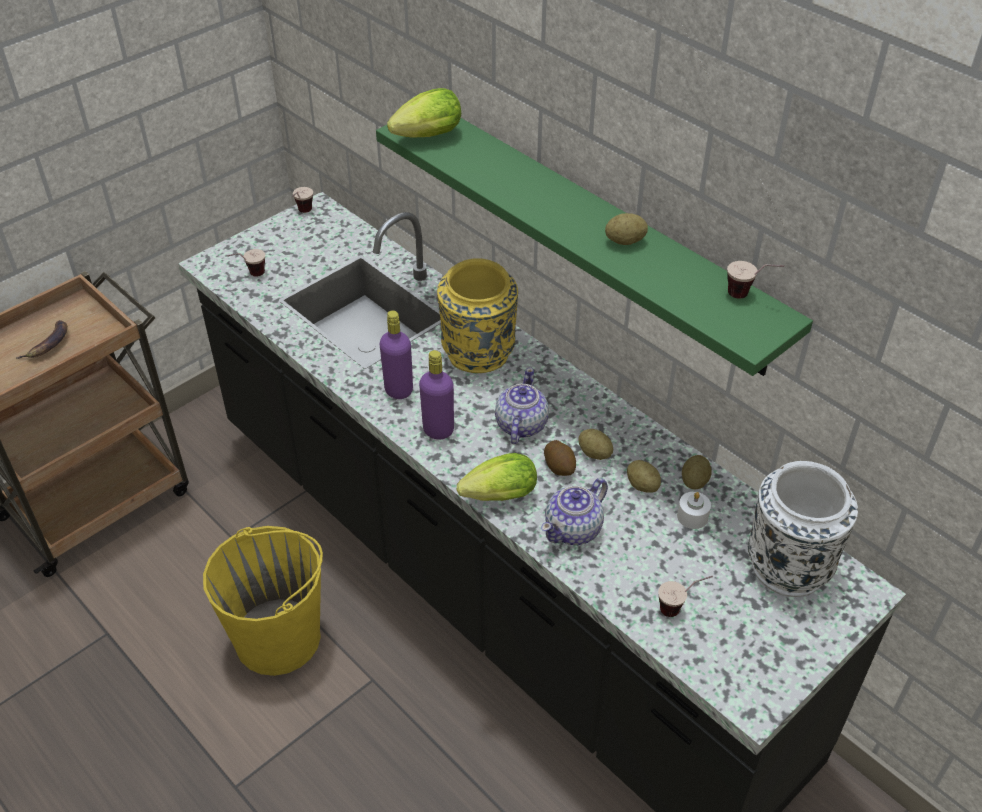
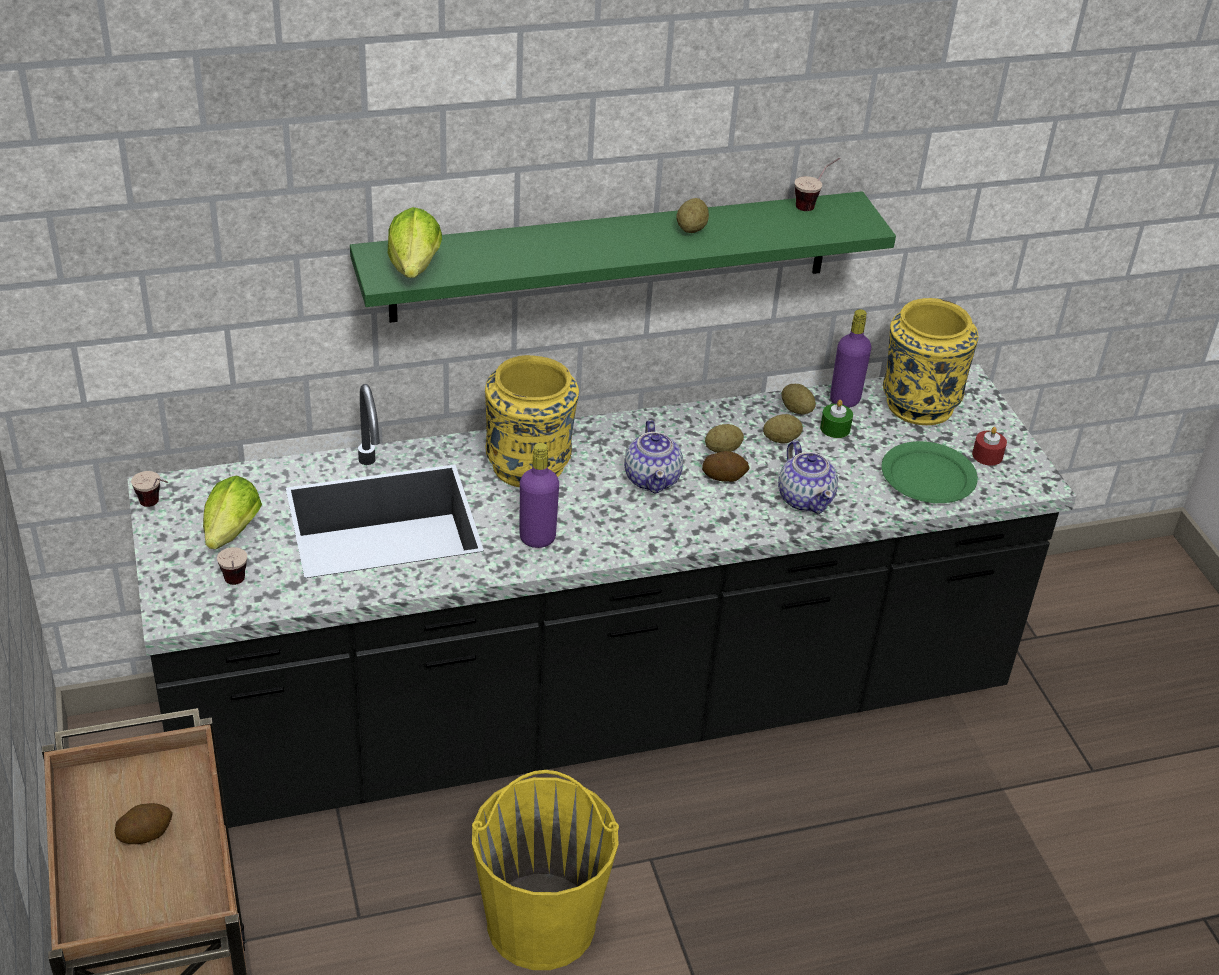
camera: 65 degrees left, 5 degrees down
banana [16,320,68,359] -> potato [115,803,173,844]
purple bottle [419,350,454,439] -> purple bottle moved to [830,309,871,408]
lettuce [457,453,537,501] -> lettuce moved to [203,475,262,549]
teapot [495,368,549,444] -> teapot turned 135 degrees counterclockwise [624,420,683,494]
cup [658,576,713,617] -> green plate [881,441,978,503]
white candle [677,492,711,529] -> green candle [820,400,853,438]
white vase [748,461,858,597] -> yellow vase [883,298,978,425]
none -> red candle [972,427,1007,466]

